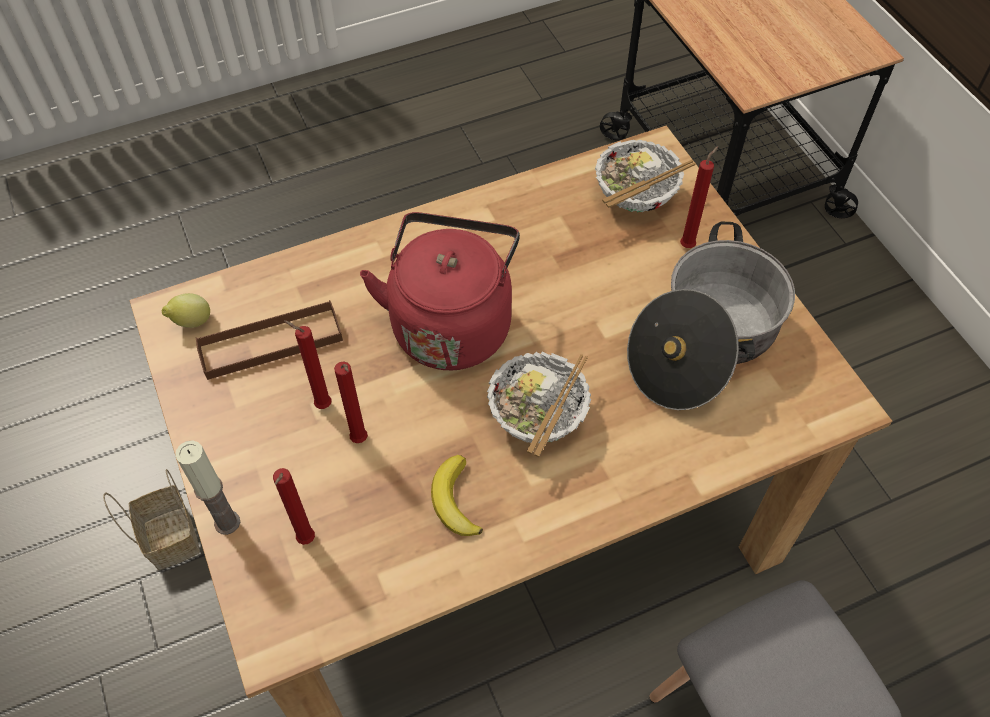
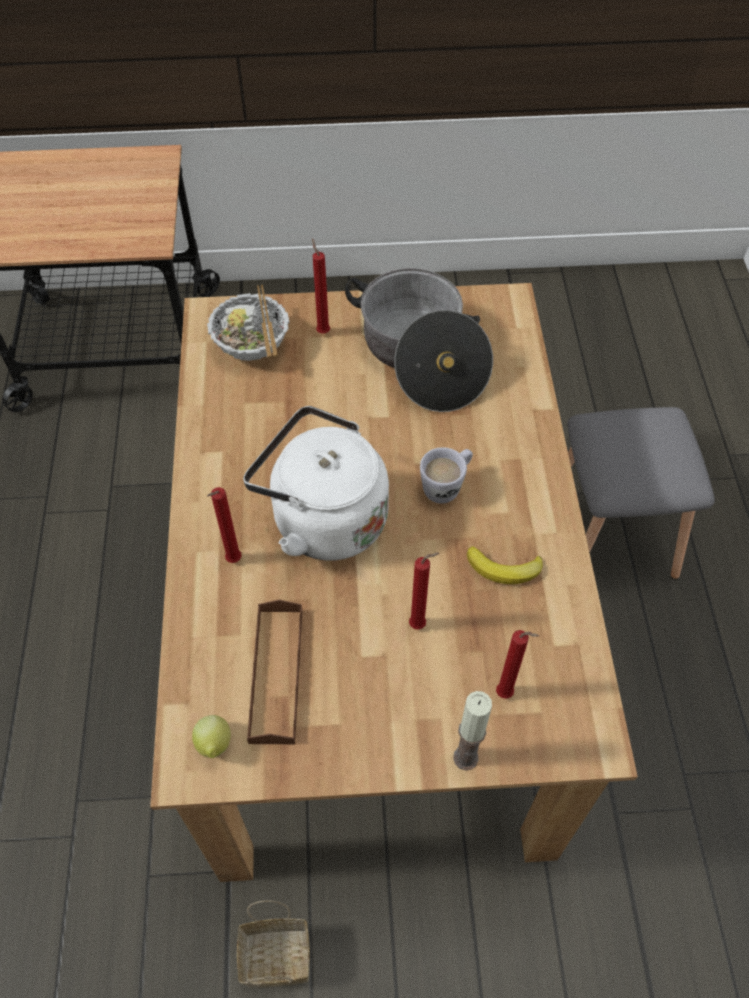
camera: 70 degrees left, 0 degrees up
red candle [284,320,332,409] -> red candle moved to [207,487,242,563]
red kettle [360,212,520,370] -> white kettle [243,406,389,561]
bowl [487,352,591,457] -> white mug [420,447,473,504]

